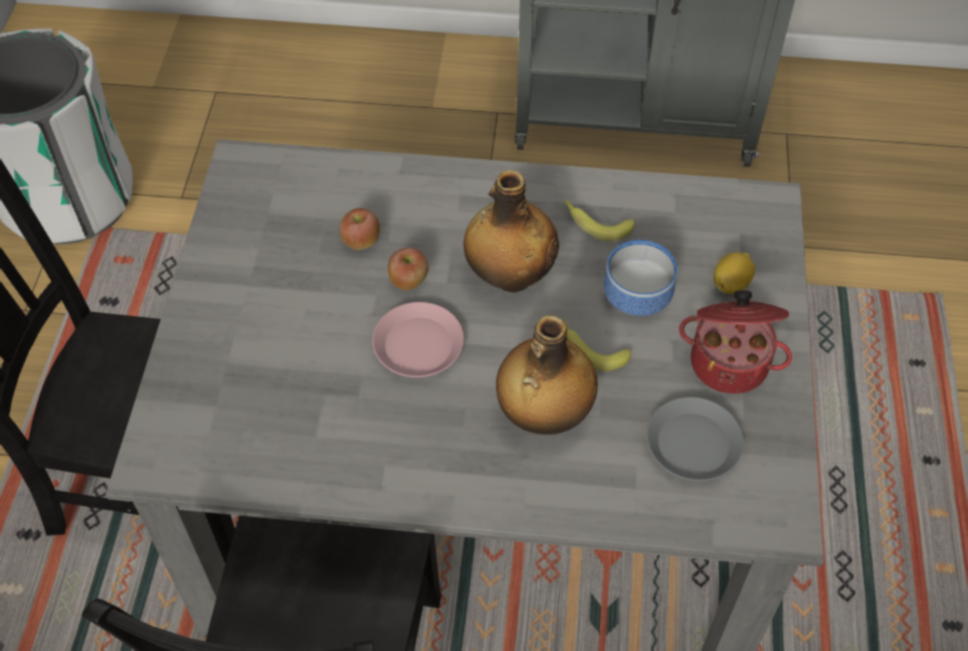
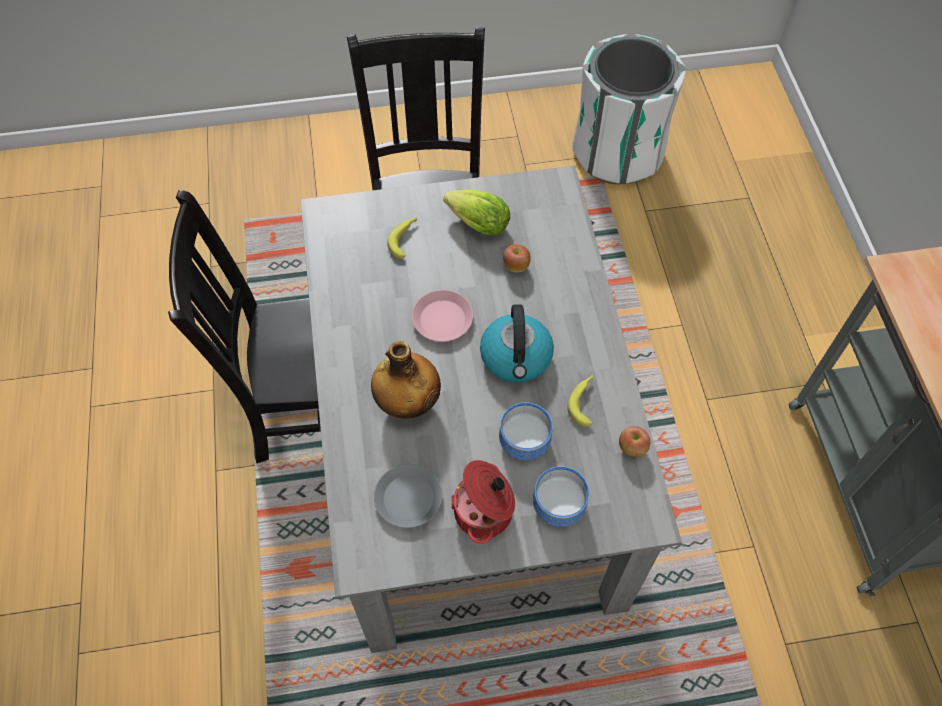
camera: 75 degrees right, 5 degrees up
apple [388,248,429,290] -> apple moved to [619,426,650,457]
bottle [464,170,559,292] -> kettle [480,304,554,383]
banana [563,320,631,371] -> banana moved to [387,217,417,258]
lemon [713,252,755,294] -> bowl [533,466,589,527]
none -> lettuce [443,189,510,235]

